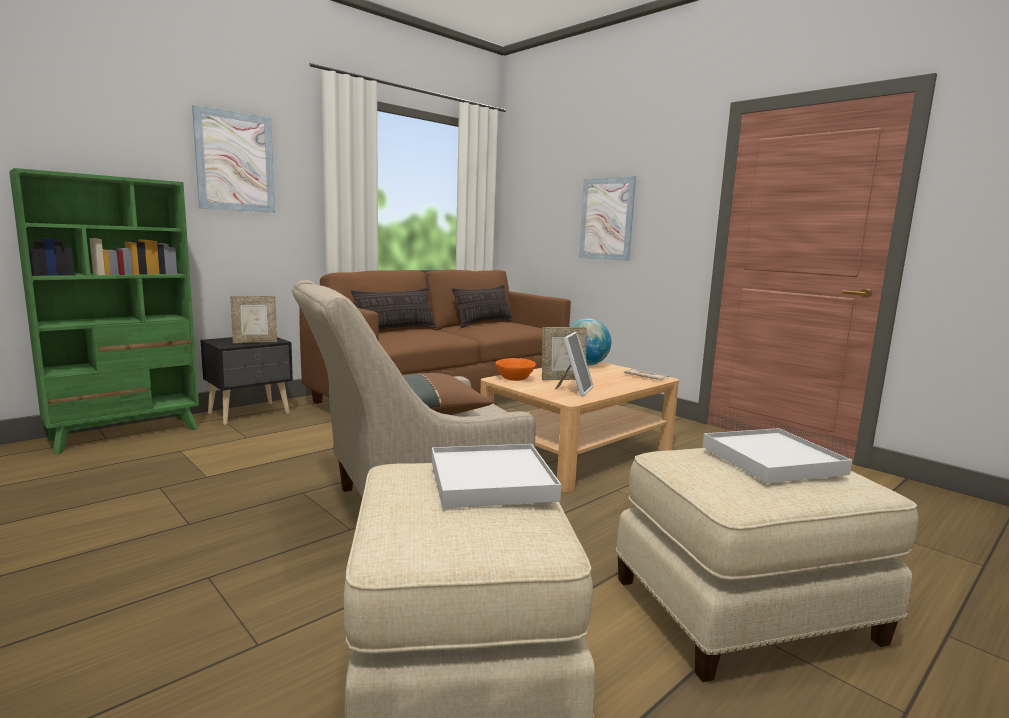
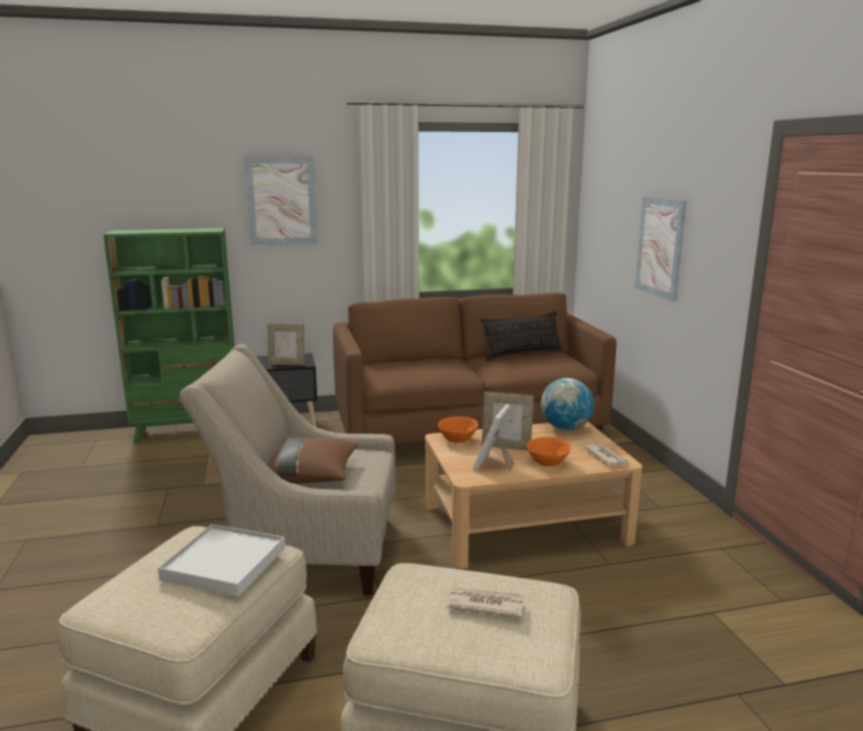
camera: 30 degrees right, 5 degrees up
pillow [351,287,437,330] -> none
picture frame [554,332,593,397] -> picture frame turned 150 degrees clockwise [473,404,515,471]
white tray [702,428,852,483] -> newspaper [447,587,525,618]
none -> orange bowl [527,437,571,466]

